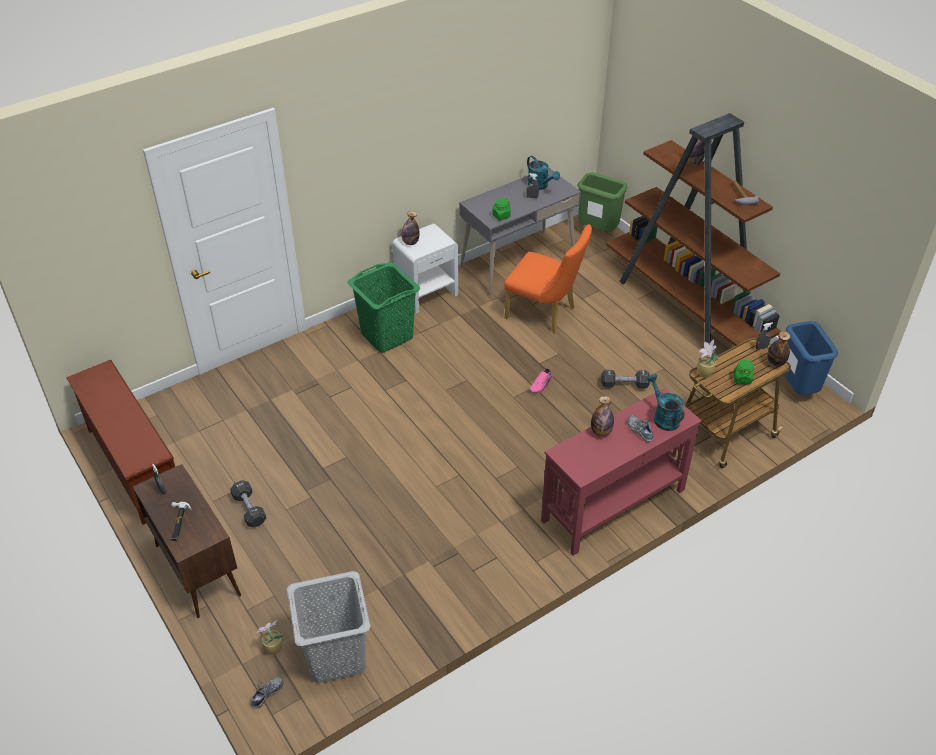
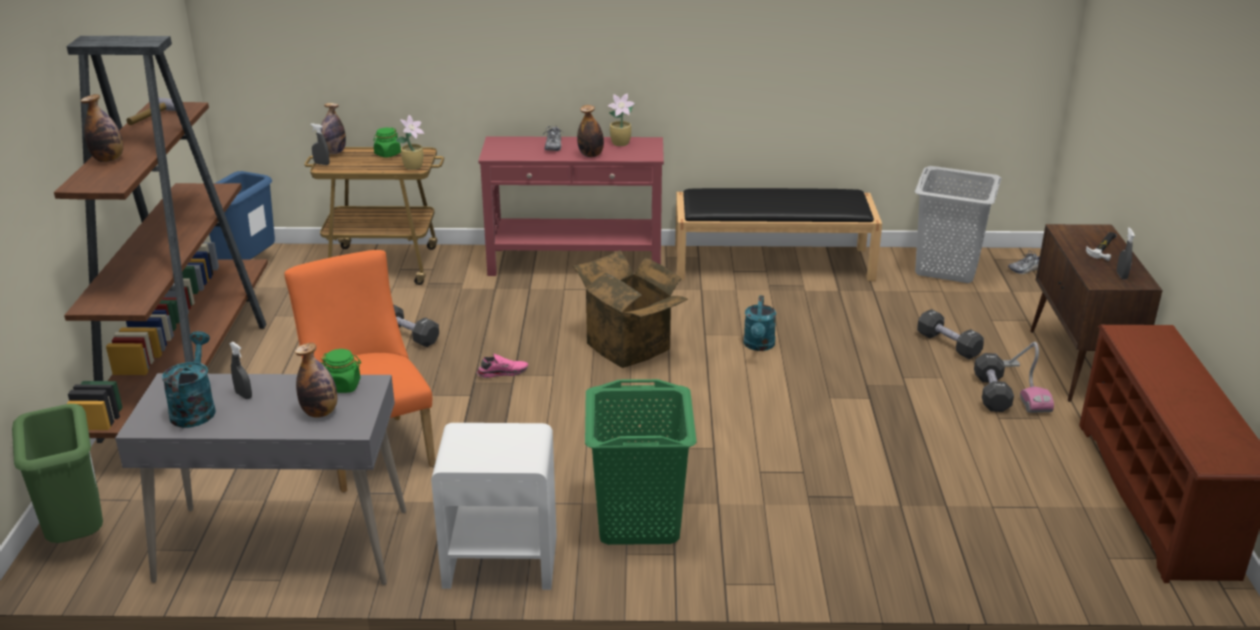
camera: 145 degrees left, 15 degrees down
potted plant [256,620,284,655] -> potted plant moved to [608,93,635,146]
bottle [402,211,420,245] -> bottle moved to [295,343,337,418]
turquoise watering can [647,374,684,431] -> turquoise watering can moved to [743,295,776,351]
none -> cardboard box [573,250,688,368]
none -> black bench [675,188,882,281]
none -> black dumbbell [917,309,984,359]
none -> vacuum cleaner [1003,342,1054,413]

